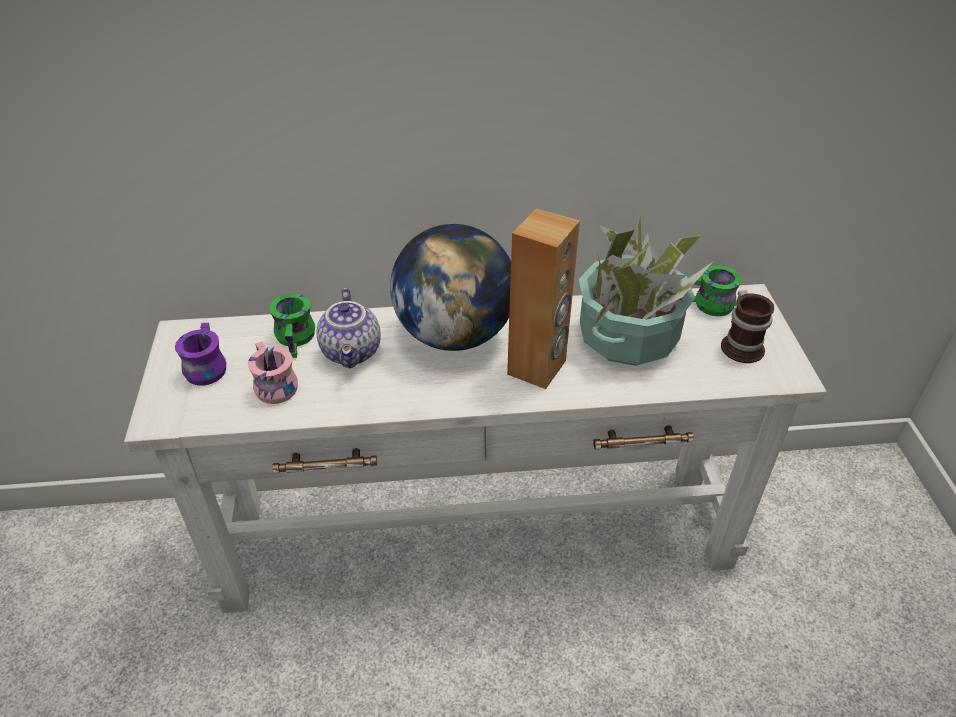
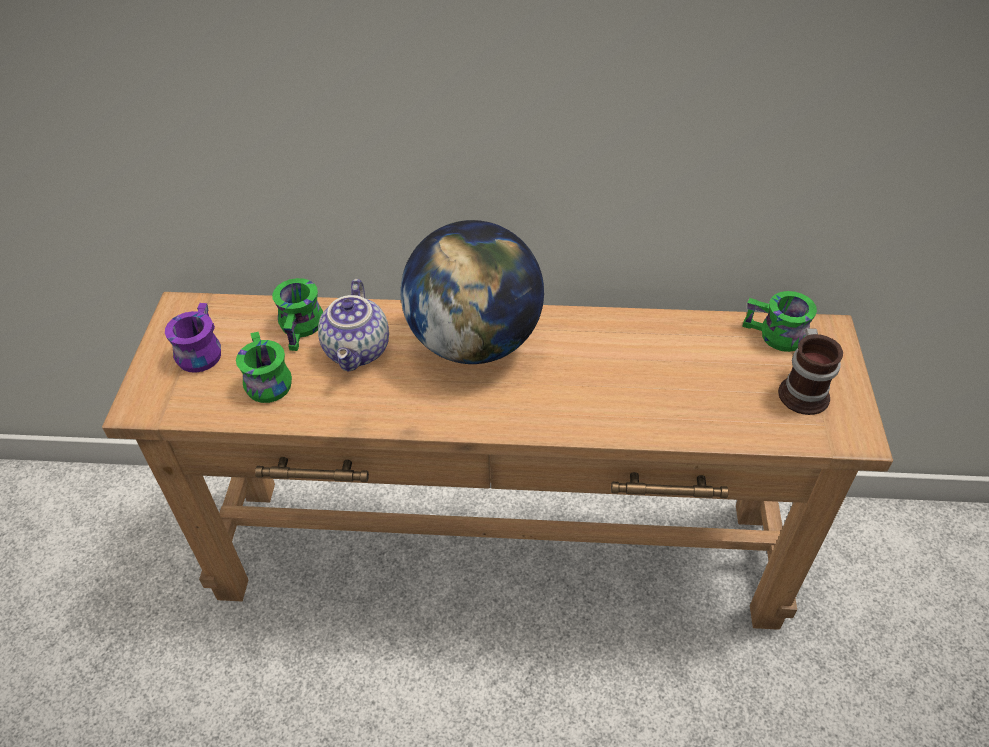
camera: 10 degrees right, 5 degrees up
white console table [124,284,826,613] -> brown console table [102,292,893,630]
pink mug [248,341,298,404] -> green mug [236,332,292,403]
brown speaker [507,208,580,389] -> none
potted plant [579,214,713,366] -> none

